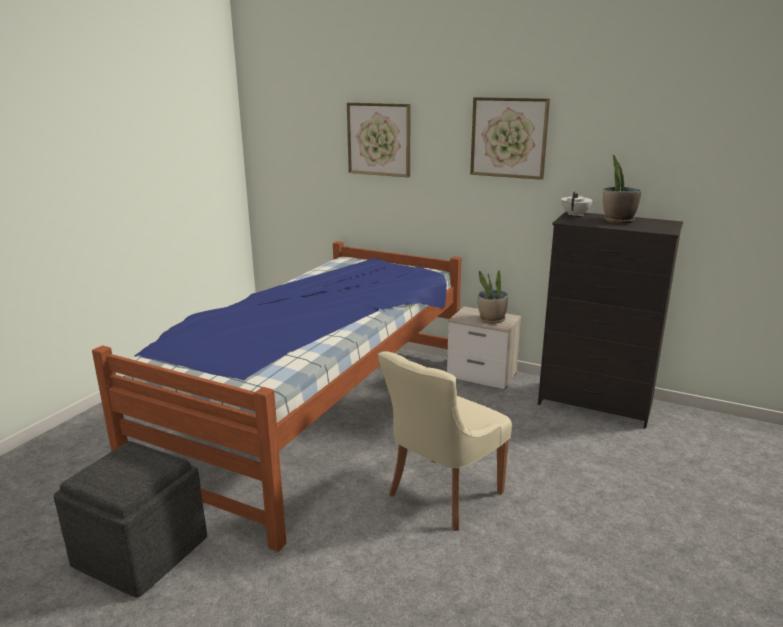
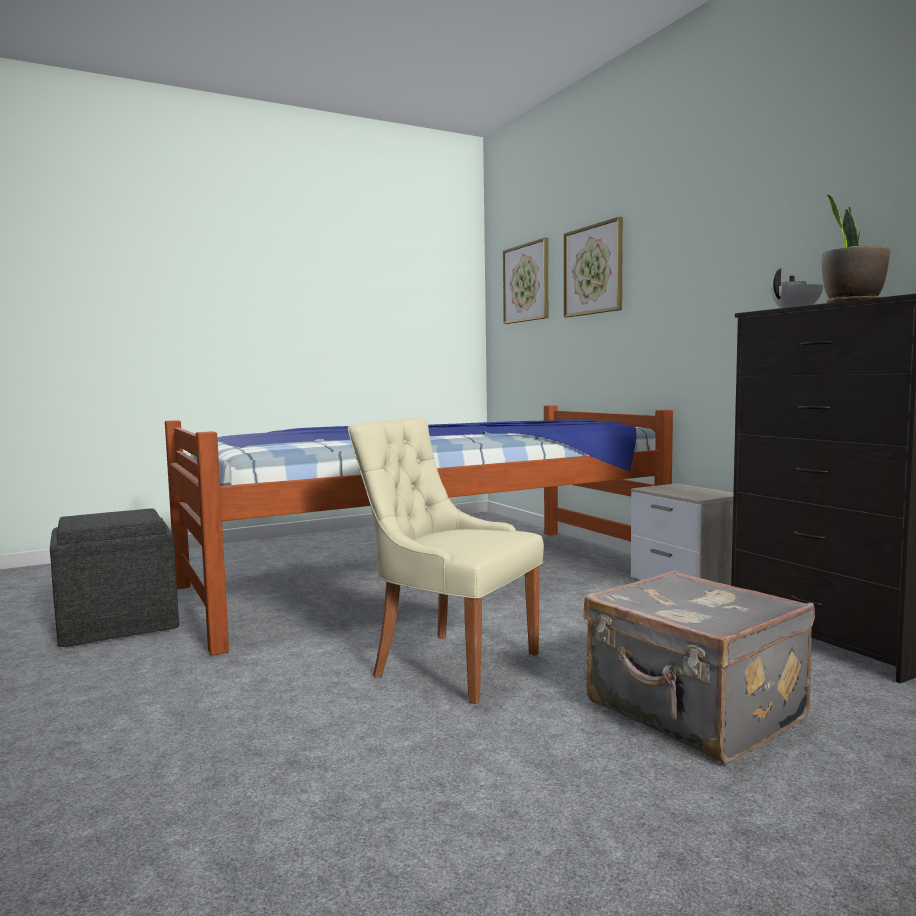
camera: 35 degrees right, 15 degrees down
beige chair [378,351,512,531] -> beige chair turned 45 degrees clockwise [348,418,544,704]
picture [470,97,550,180] -> picture moved to [503,238,548,324]
potted plant [478,270,508,324] -> none
none -> grey suitcase [584,571,815,764]

